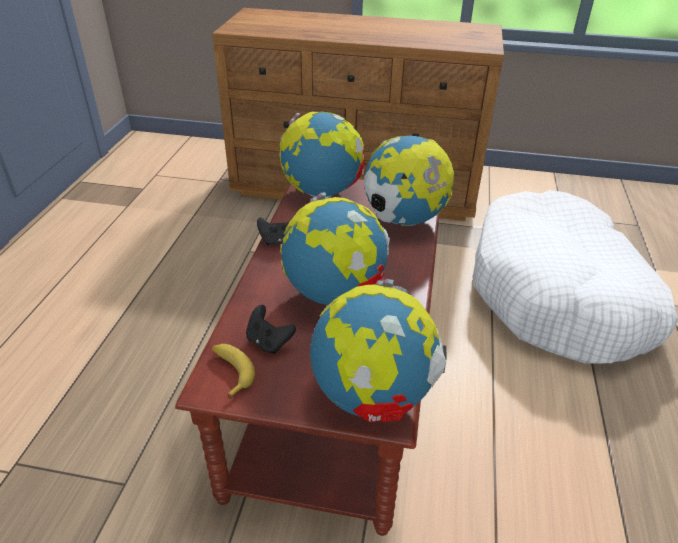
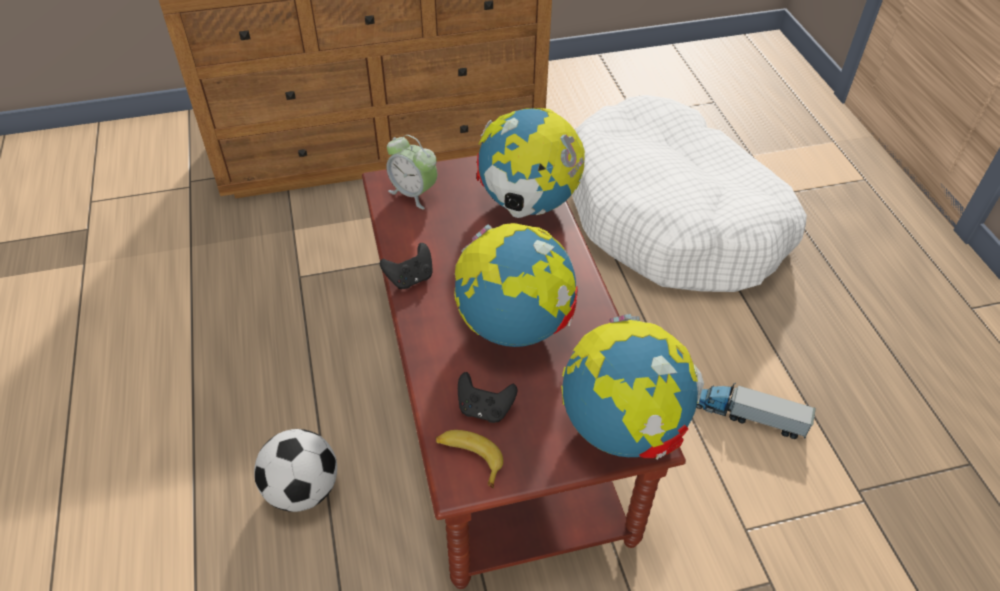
camera: 25 degrees left, 10 degrees up
globe [280,111,365,198] -> alarm clock [386,135,437,209]
none -> football [254,429,337,512]
none -> toy truck [696,383,816,439]

